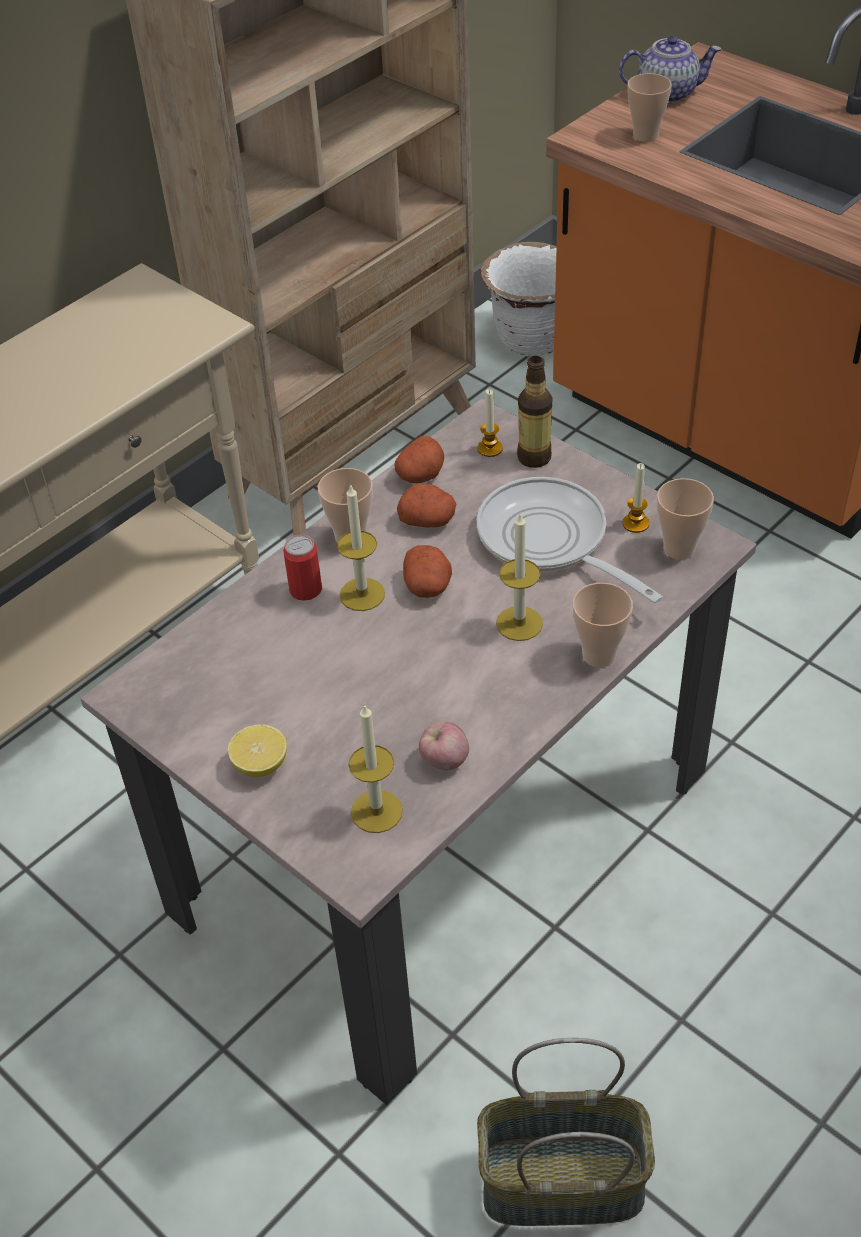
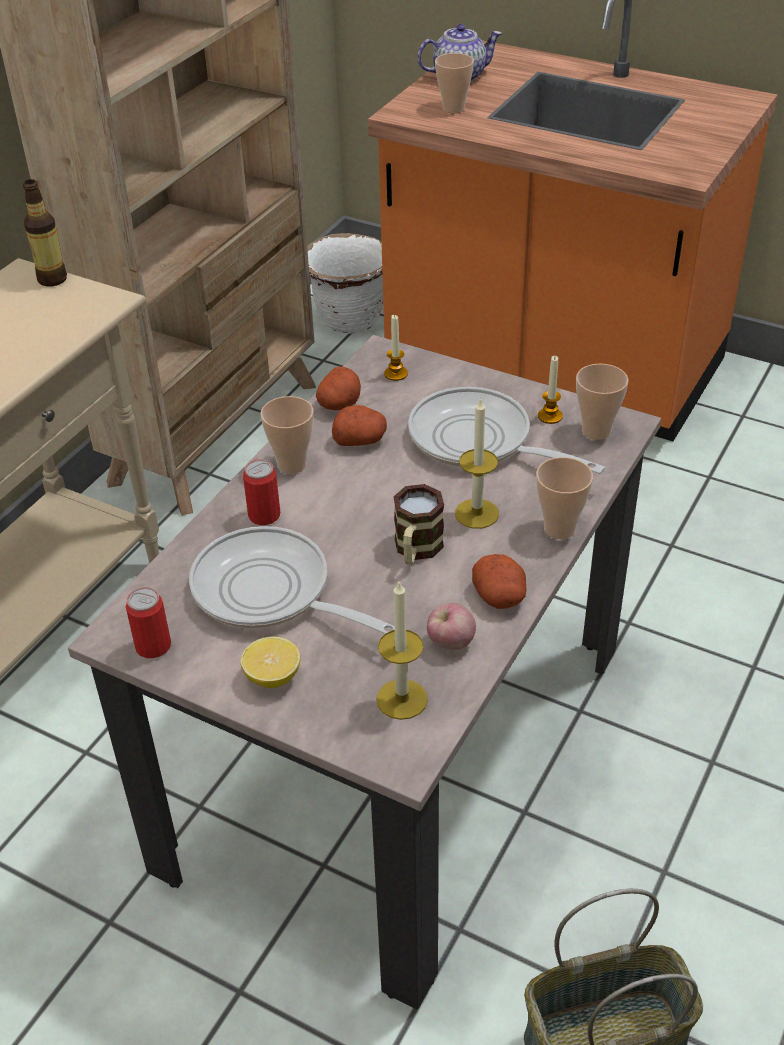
camera: 15 degrees left, 5 degrees down
candle [337,484,385,611] -> none
potato [403,545,452,598] -> potato moved to [472,554,526,609]
bottle [517,356,552,468] -> bottle moved to [23,179,67,287]
none -> can [126,587,171,658]
none -> frying pan [189,526,395,634]
none -> mug [393,484,444,565]

